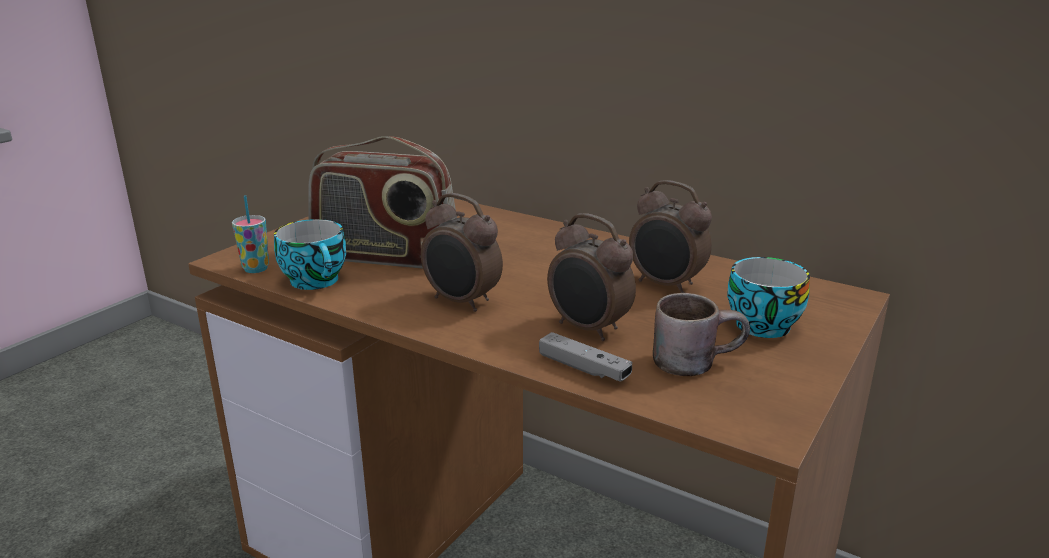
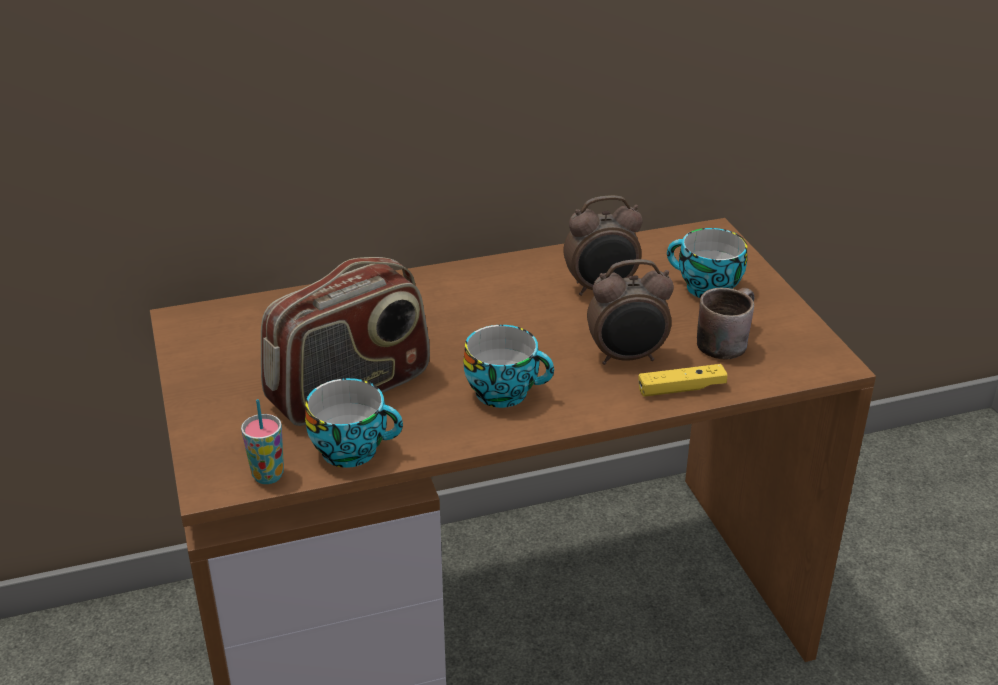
camera: 50 degrees left, 10 degrees up
alarm clock [421,193,503,312] -> cup [463,325,554,408]
grey game controller [539,332,632,382] -> yellow game controller [639,364,727,396]

